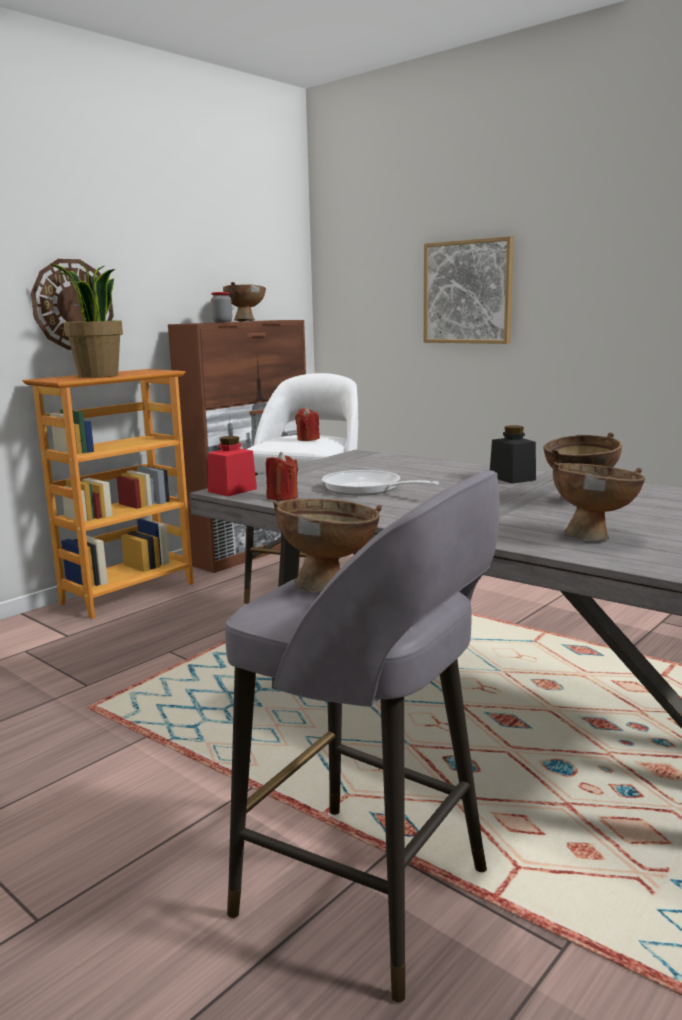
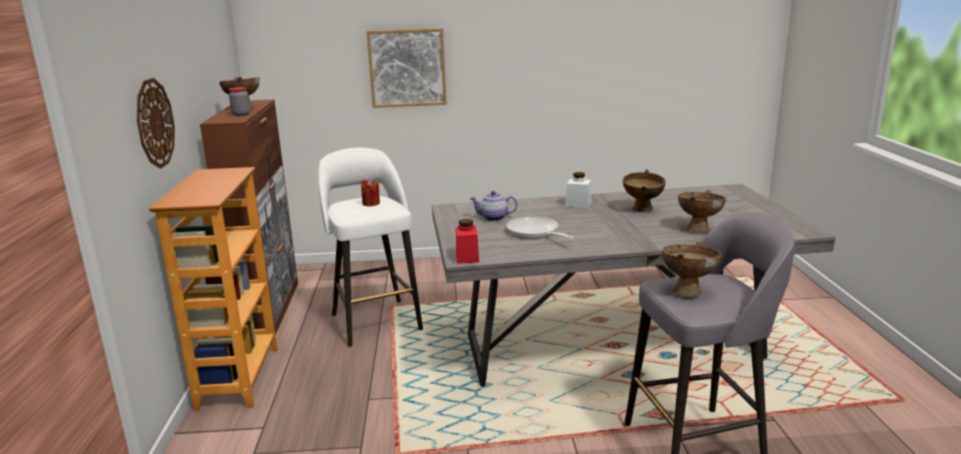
camera: 45 degrees left, 5 degrees up
potted plant [49,260,123,378] -> none
red candle [266,452,298,501] -> none
frying pan [322,470,439,495] -> frying pan turned 60 degrees clockwise [506,216,574,239]
black jar [490,425,536,484] -> white jar [566,172,591,208]
none -> teapot [470,191,517,221]

